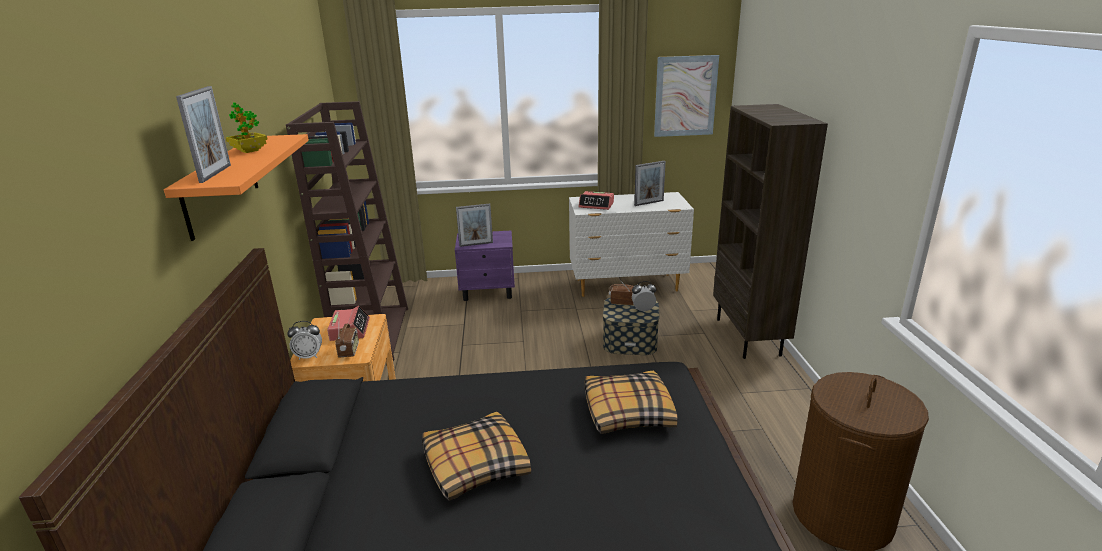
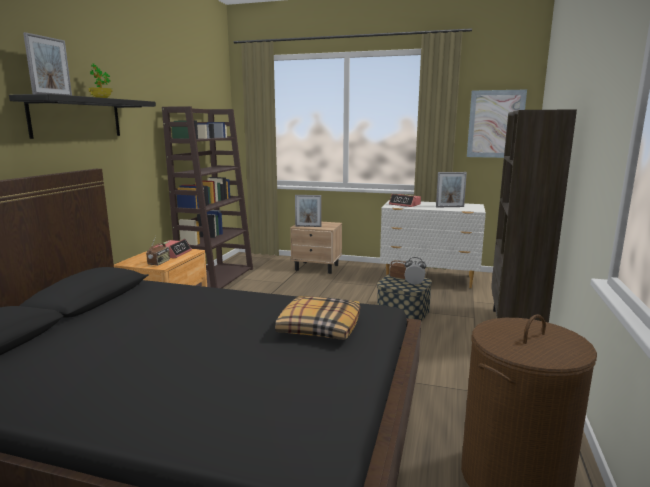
camera: 20 degrees right, 10 degrees down
orange shelf [164,134,309,241] -> black shelf [9,94,156,139]
alarm clock [287,321,322,360] -> none
pillow [422,412,531,501] -> none
purple nightstand [455,231,515,301] -> beige nightstand [290,222,342,274]

